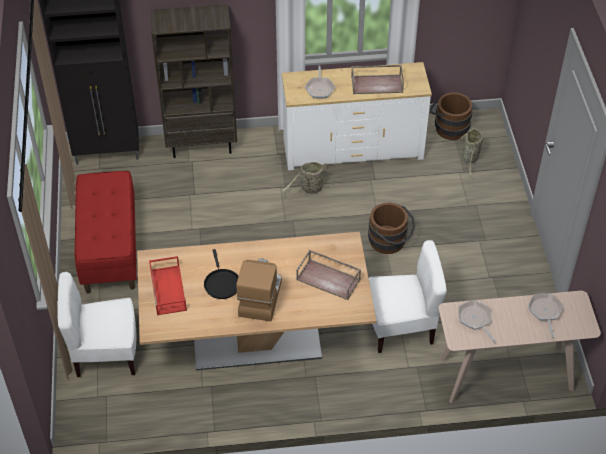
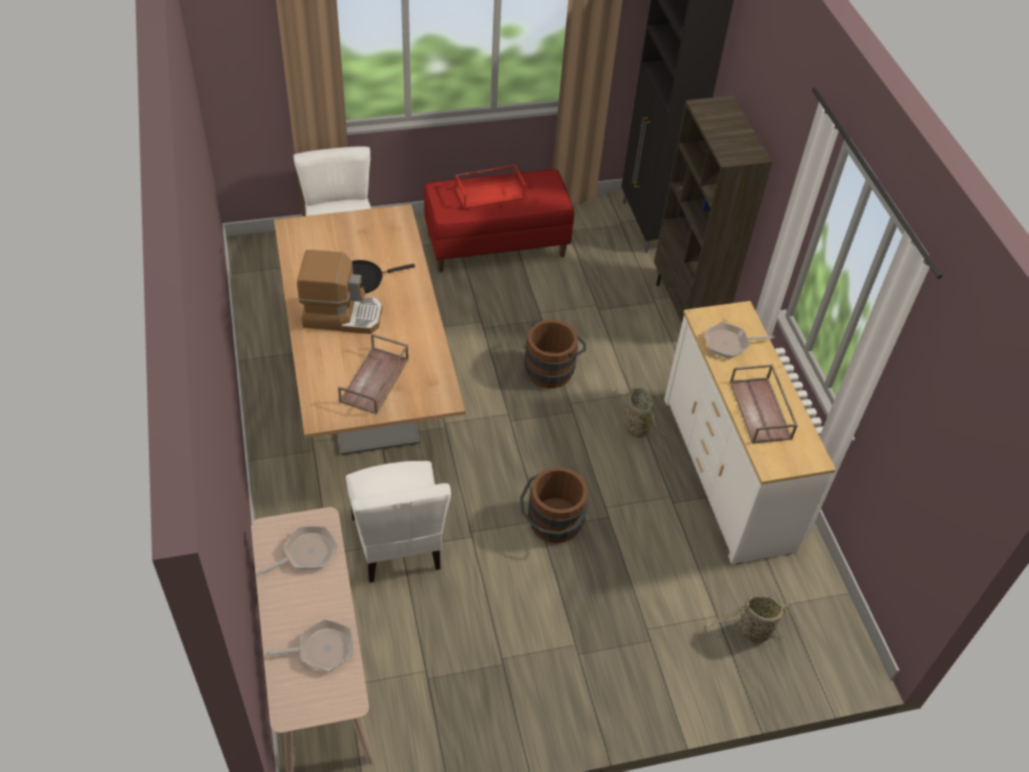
camera: 80 degrees right, 0 degrees up
red tray [149,256,187,316] -> red tray moved to [455,165,526,209]
brown bucket [430,92,472,140] -> brown bucket moved to [524,320,586,388]

